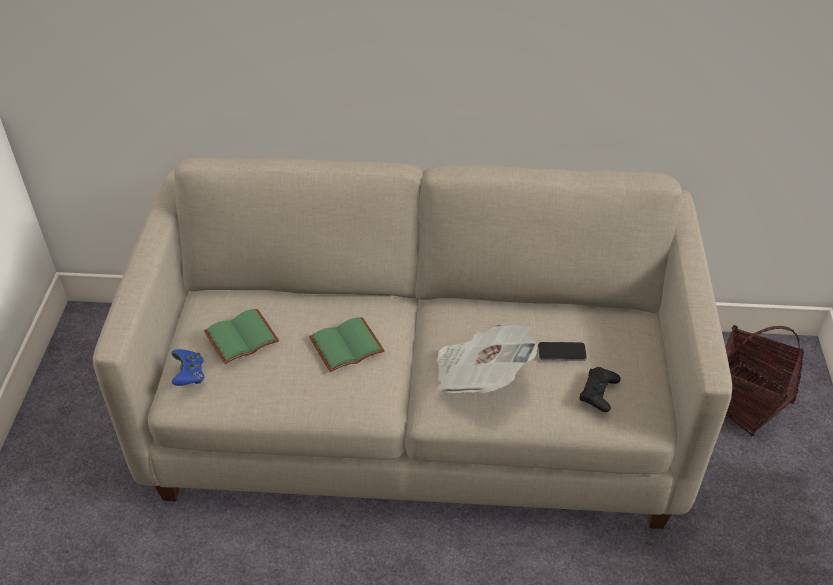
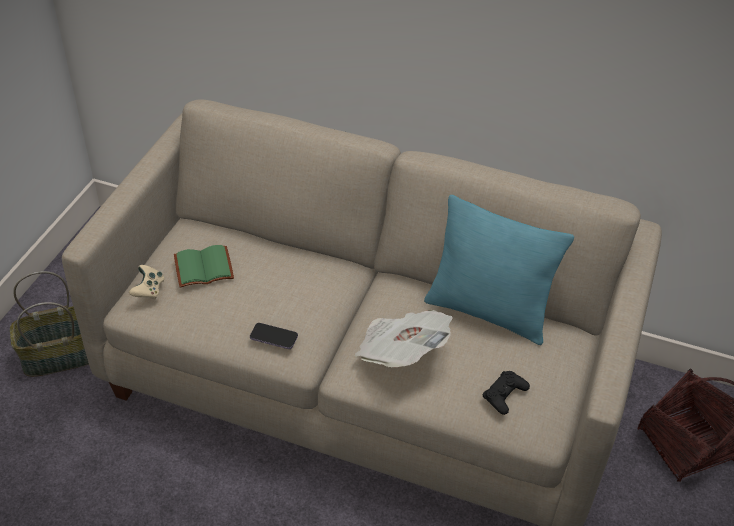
camera: 15 degrees right, 0 degrees up
blue game controller [172,349,204,386] -> beige game controller [129,265,164,299]
green book [309,317,385,372] -> none
phone [538,342,587,361] -> phone moved to [250,323,298,349]
none -> basket [10,271,89,377]
none -> turquoise pillow [424,195,574,345]

